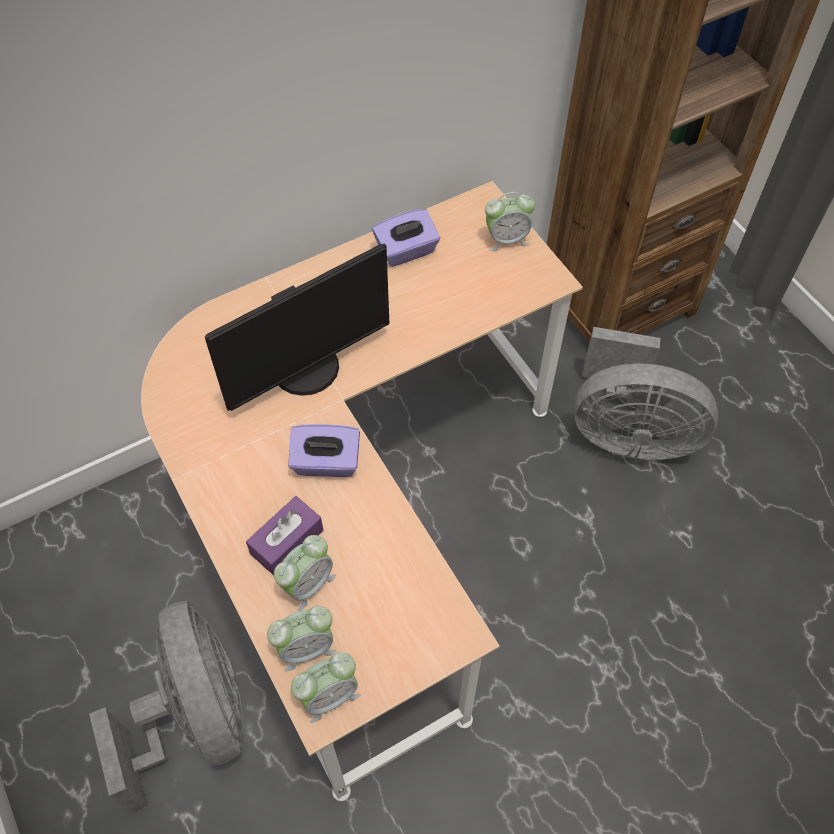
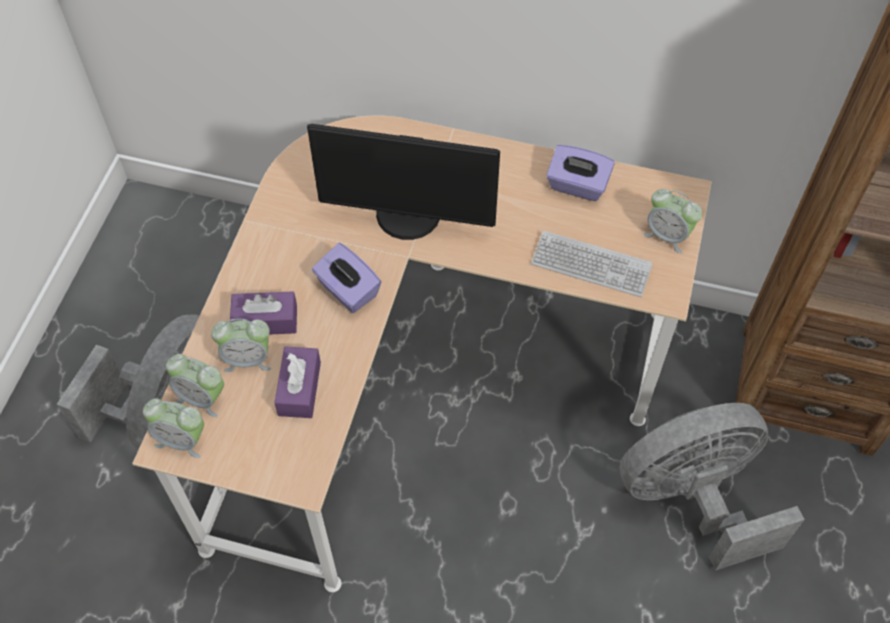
camera: 45 degrees right, 0 degrees up
grey fan [574,327,718,460] -> grey fan turned 105 degrees clockwise [620,403,805,570]
none -> purple tissue box [274,346,321,418]
none -> keyboard [531,231,653,297]

